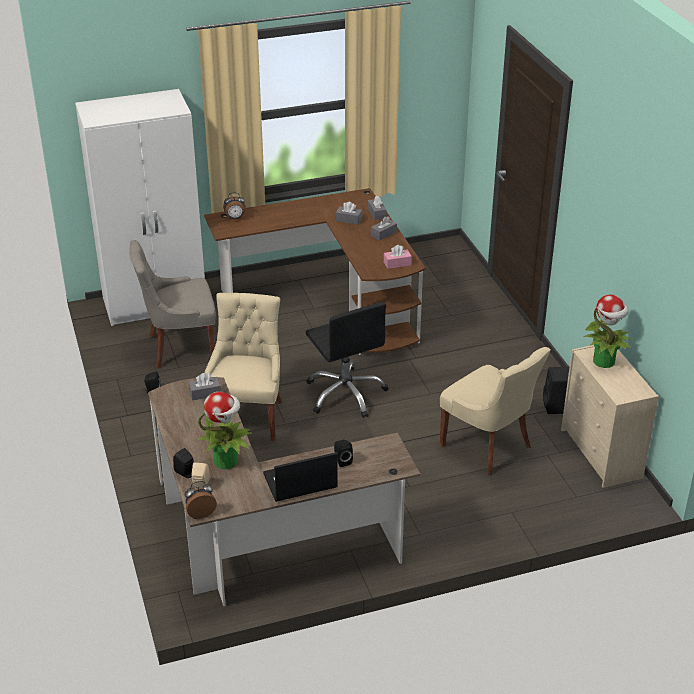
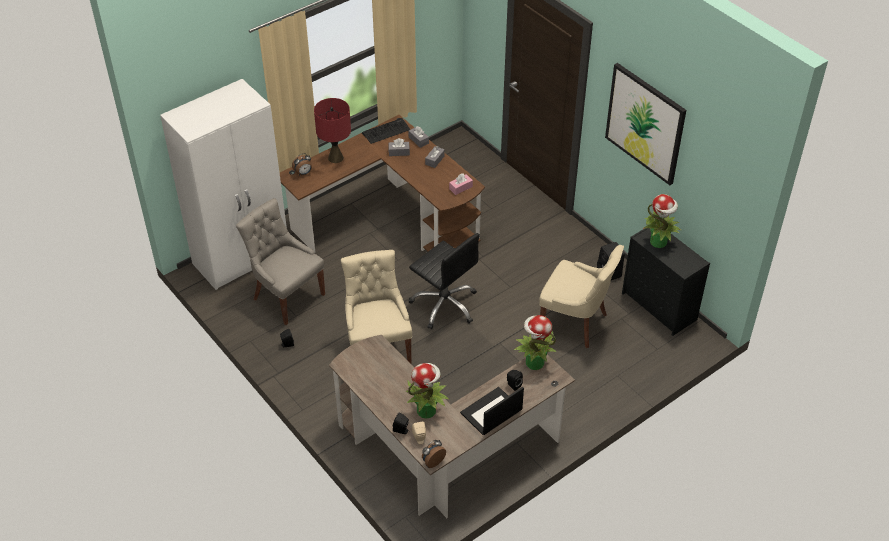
camera: 20 degrees left, 10 degrees up
grey chair [129,240,216,368] -> grey chair turned 75 degrees clockwise [236,198,325,325]
grey tissue box [189,373,221,401] -> none
beige dresser [561,345,659,488] -> black dresser [622,228,710,336]
none -> red table lamp [314,98,351,163]
none -> keyboard [362,118,410,144]
none -> potted plant [514,315,556,370]
none -> picture [605,63,686,185]

